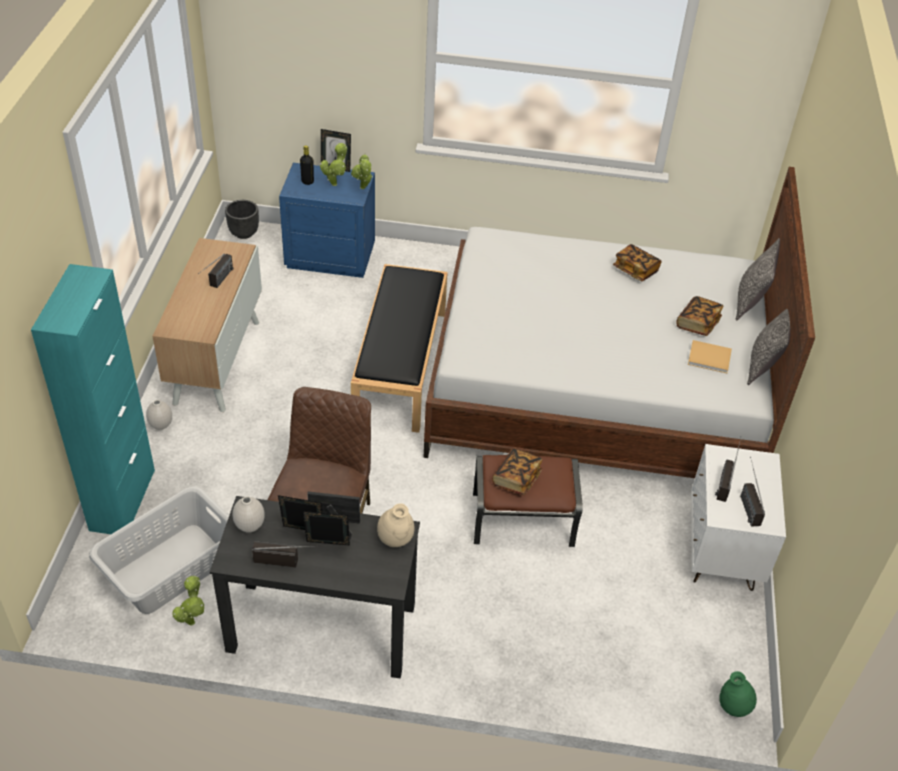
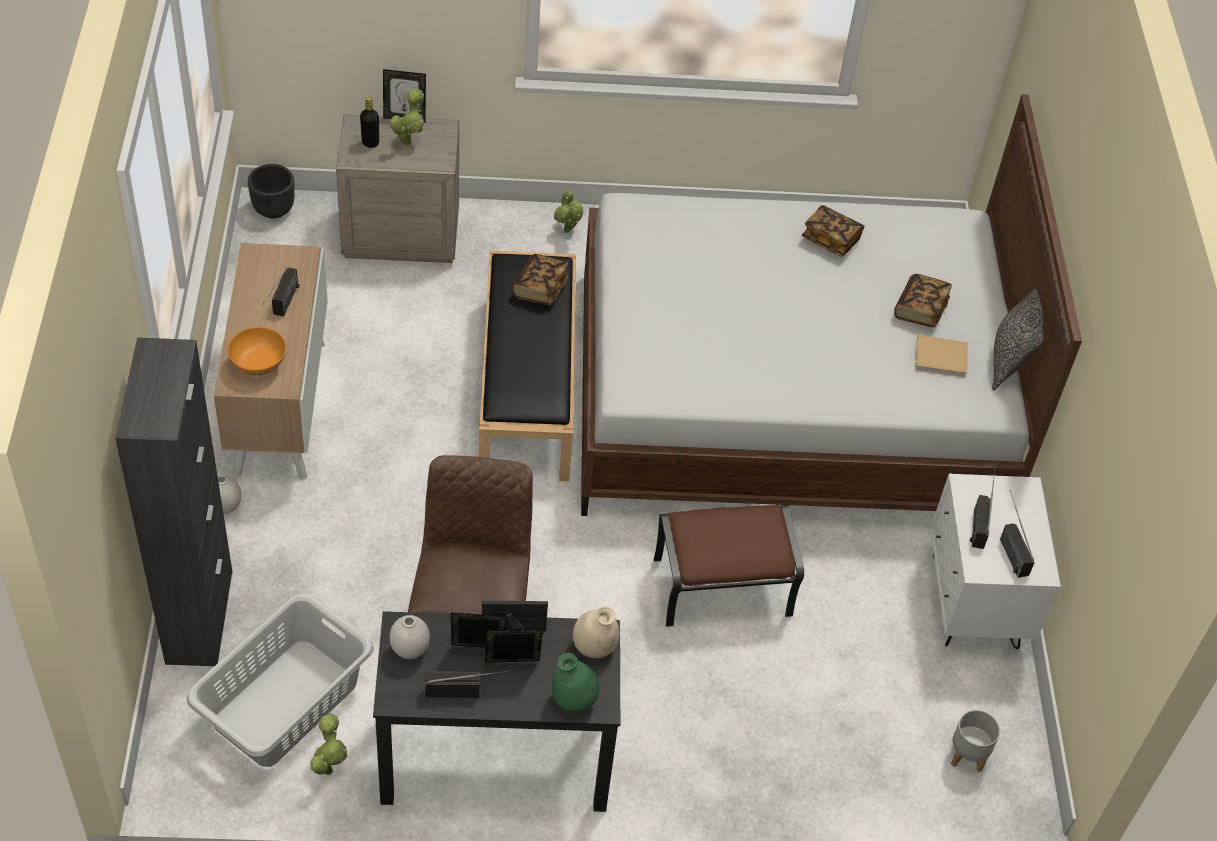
camera: 10 degrees left, 5 degrees up
turquoise cabinet [31,264,155,534] -> black cabinet [115,337,232,666]
blue nightstand [279,163,375,278] -> beige nightstand [336,114,459,263]
potted plant [351,154,373,189] -> potted plant moved to [554,189,583,233]
book [492,448,543,495] -> book moved to [513,254,569,305]
green vase [719,671,757,717] -> green vase moved to [552,653,600,712]
pillow [736,238,780,321] -> none
none -> orange bowl [227,327,286,376]
none -> grey planter [951,710,1000,772]

